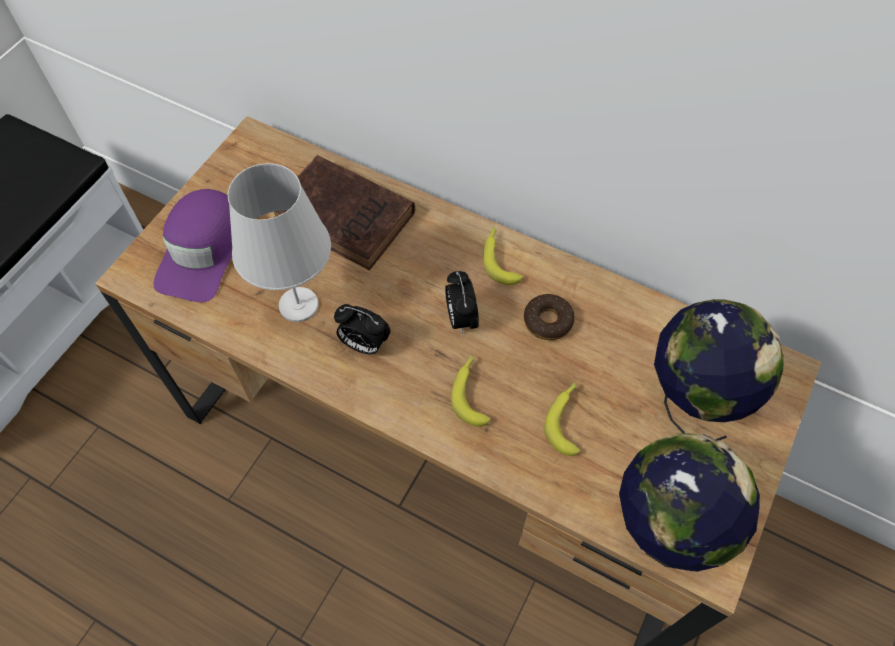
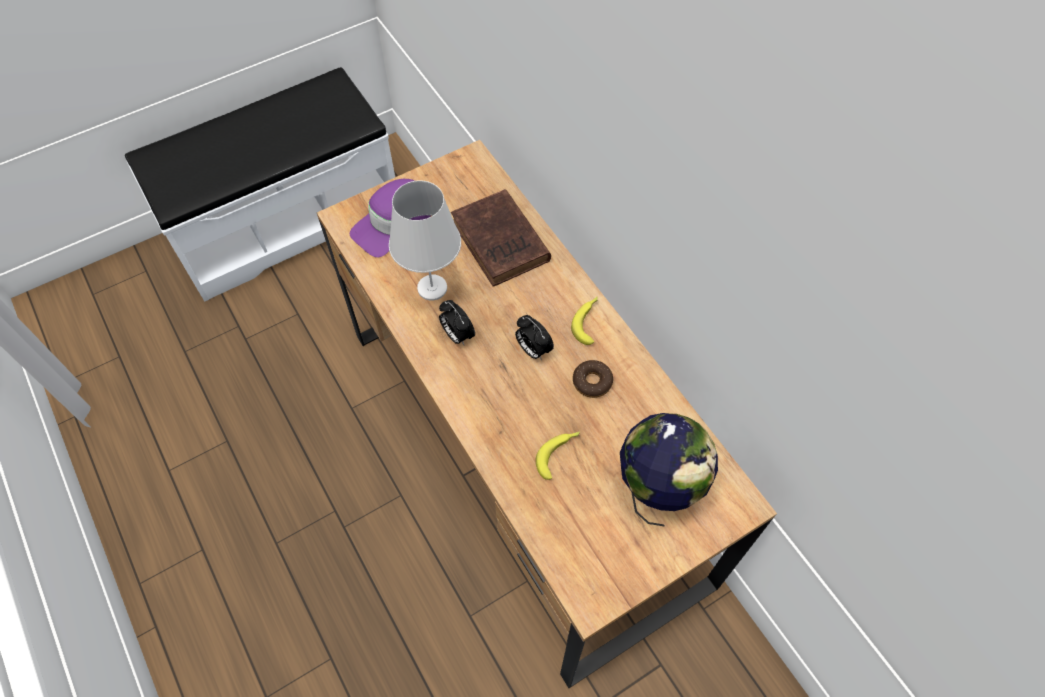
camera: 30 degrees right, 0 degrees up
alarm clock [445,271,479,334] -> alarm clock turned 60 degrees counterclockwise [515,315,554,360]
banana [451,355,491,426] -> none
globe [619,433,760,572] -> none

